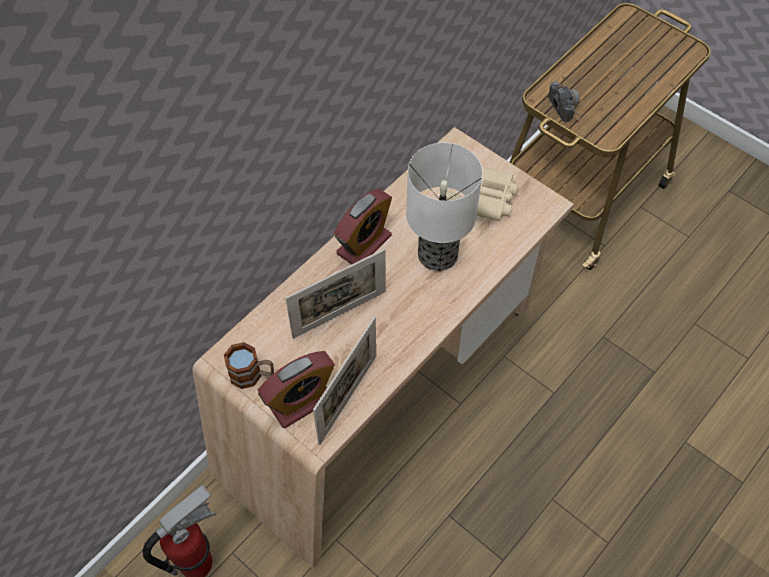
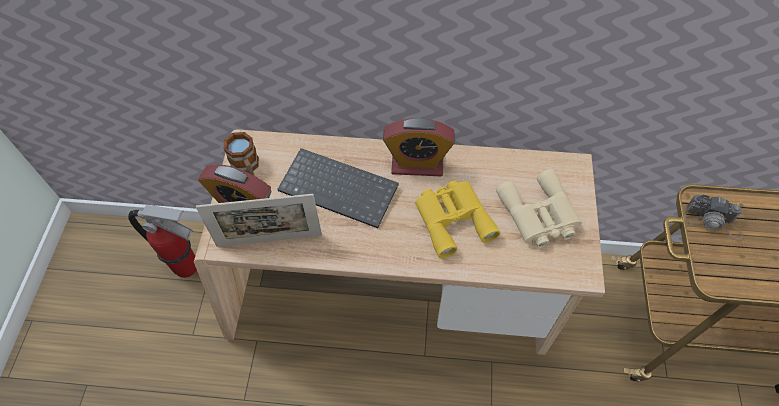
camera: 55 degrees right, 0 degrees up
picture frame [286,249,385,339] -> keyboard [277,148,399,228]
table lamp [406,143,482,271] -> yellow binoculars [415,181,500,259]
camera [548,81,580,122] -> camera turned 75 degrees clockwise [684,195,743,240]

